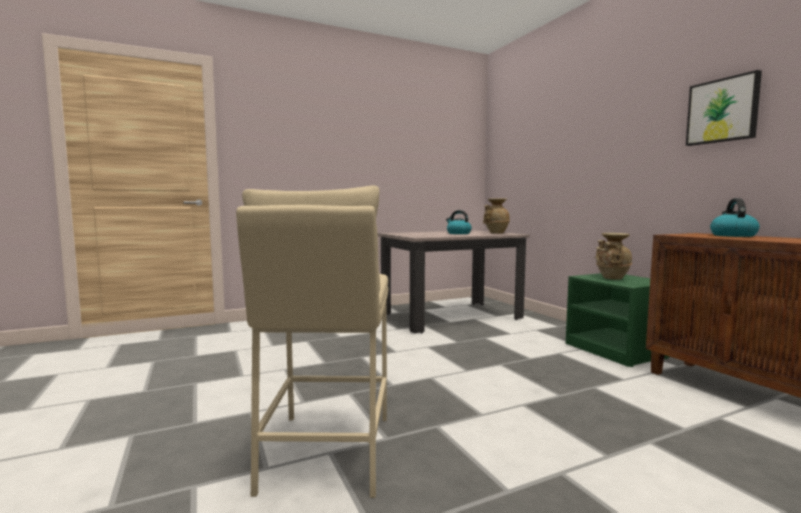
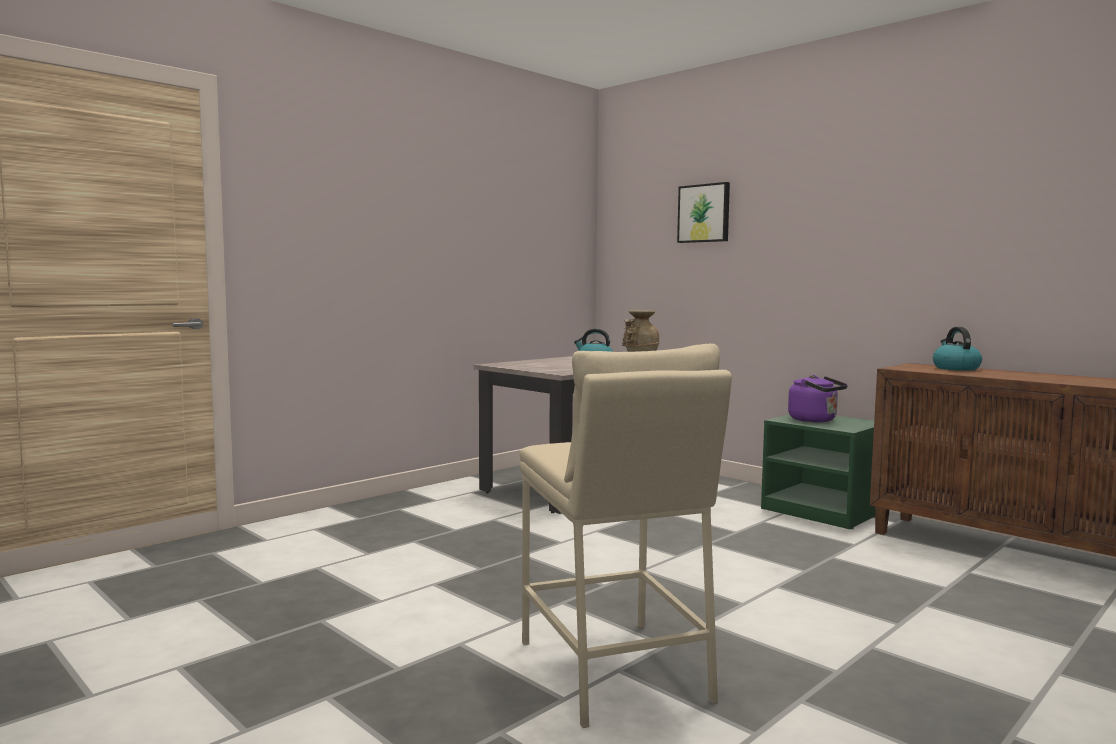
camera: 20 degrees left, 0 degrees up
beige vase [594,233,632,280] -> purple kettle [788,375,848,422]
picture [686,70,762,146] -> picture moved to [677,182,730,243]

